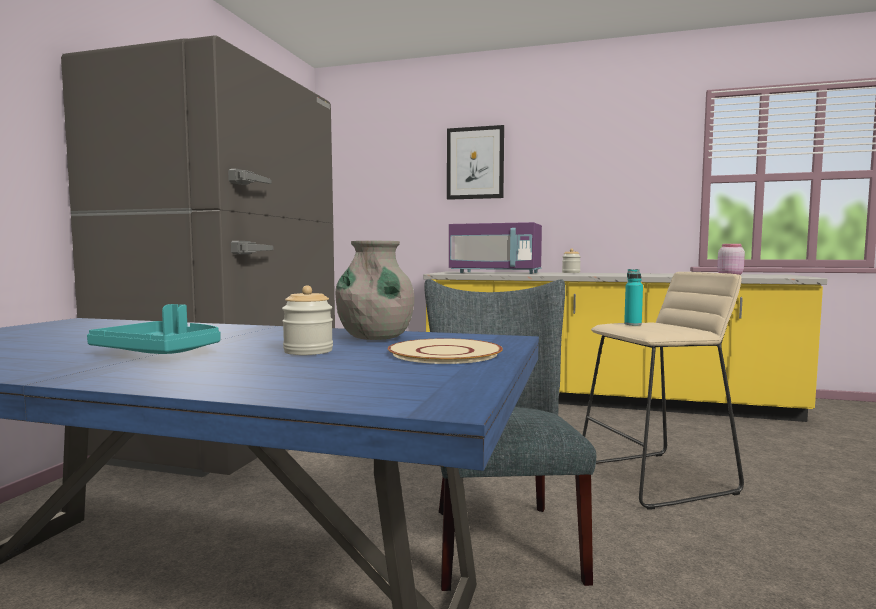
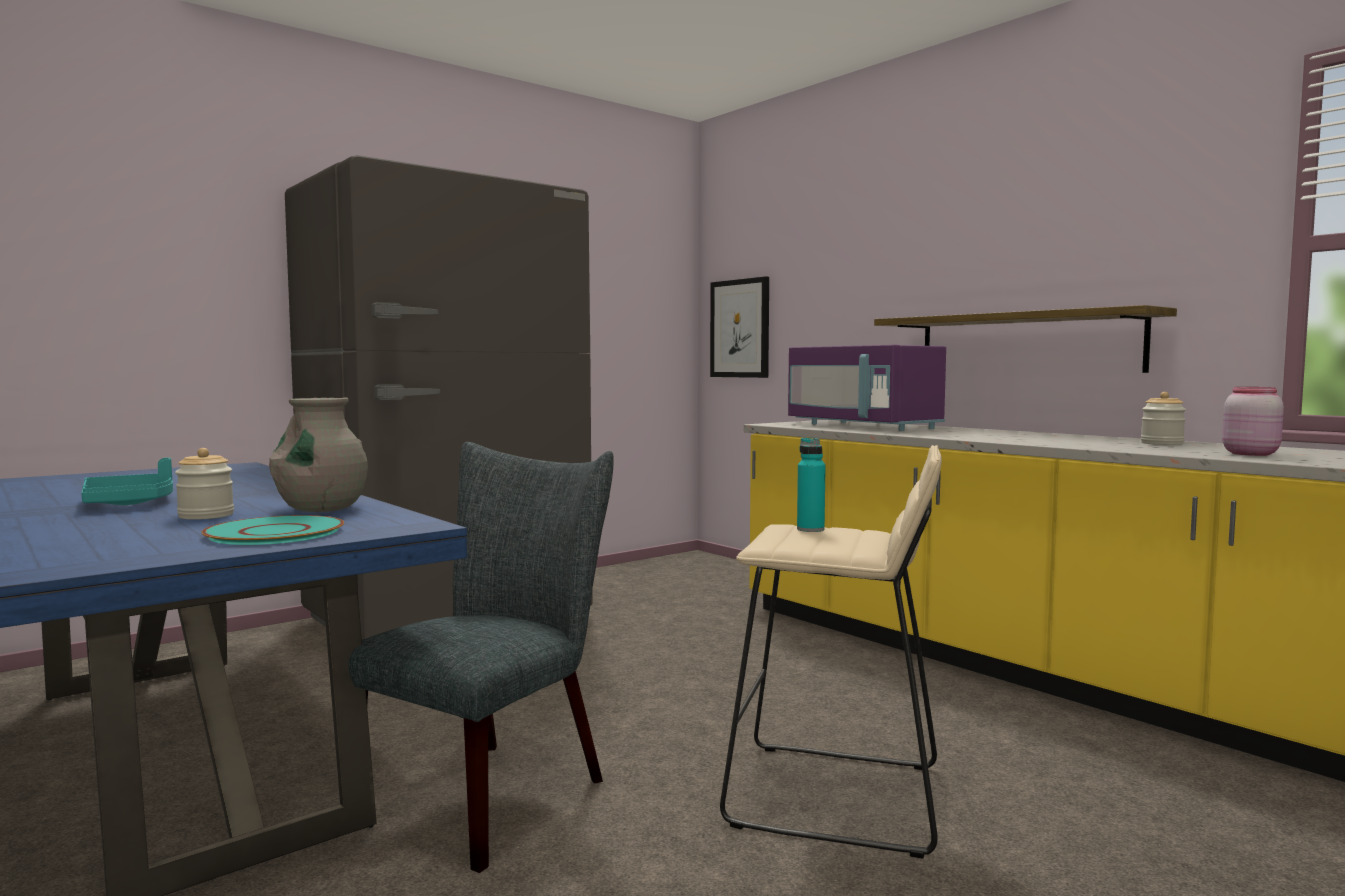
camera: 35 degrees right, 0 degrees up
beige plate [388,338,503,364] -> turquoise plate [201,515,344,545]
picture [447,125,504,200] -> picture moved to [710,276,769,378]
jar [562,248,581,273] -> jar moved to [1141,392,1186,445]
none -> shelf [874,305,1177,373]

